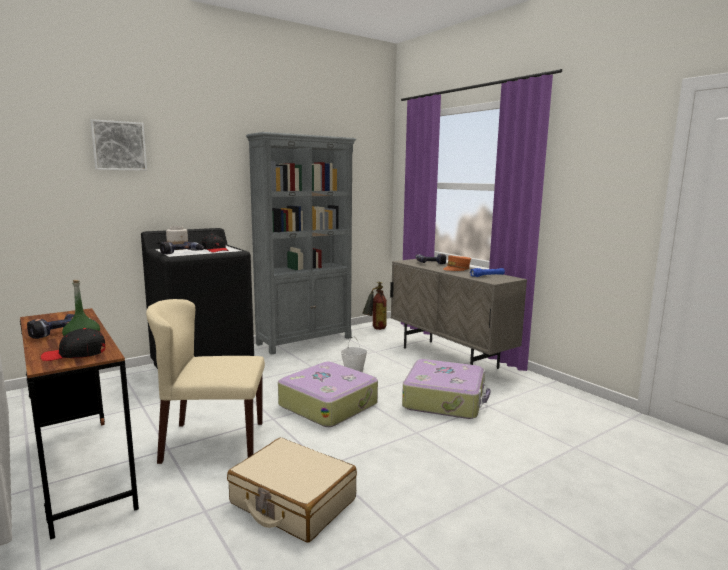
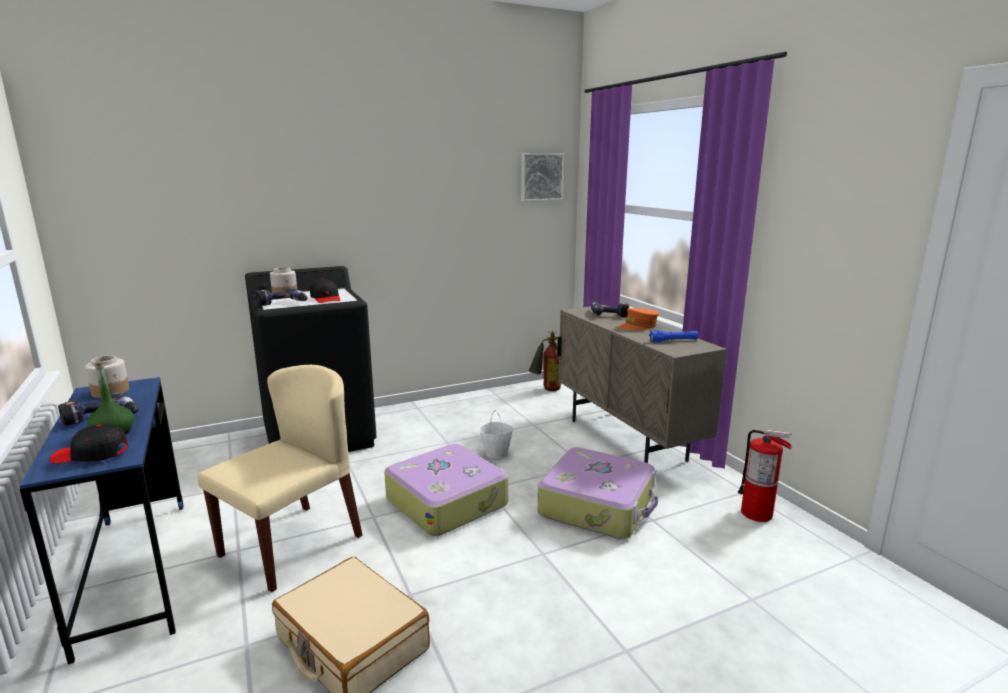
camera: 10 degrees right, 5 degrees up
brown desk [20,308,139,540] -> blue desk [20,377,183,664]
picture [90,119,147,171] -> picture moved to [521,153,564,201]
beige chair [146,299,265,464] -> beige chair turned 120 degrees clockwise [198,365,362,592]
grey bookcase [246,132,356,355] -> none
none -> jar [85,355,129,398]
none -> fire extinguisher [738,430,792,522]

